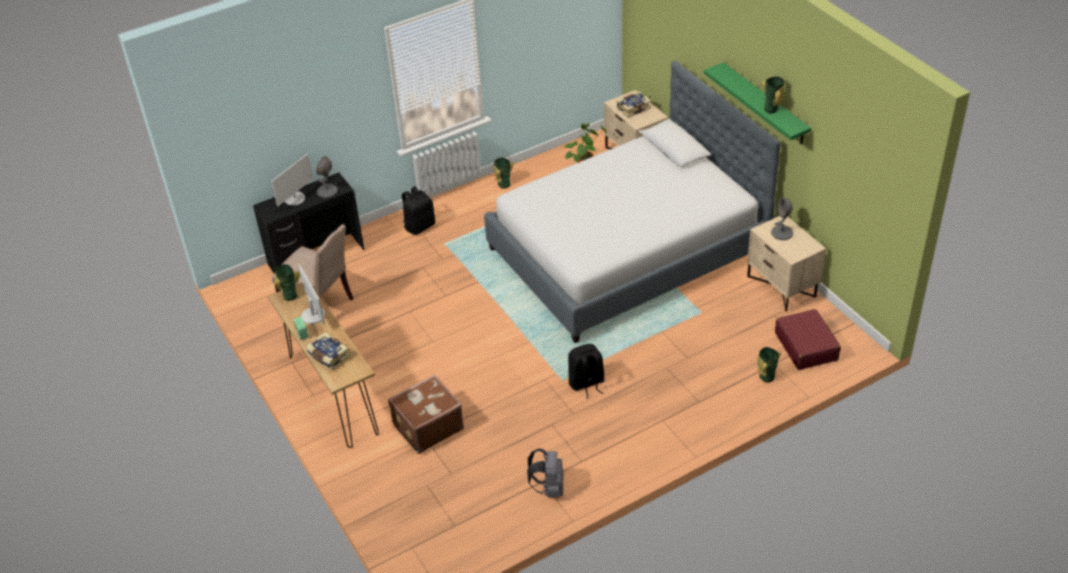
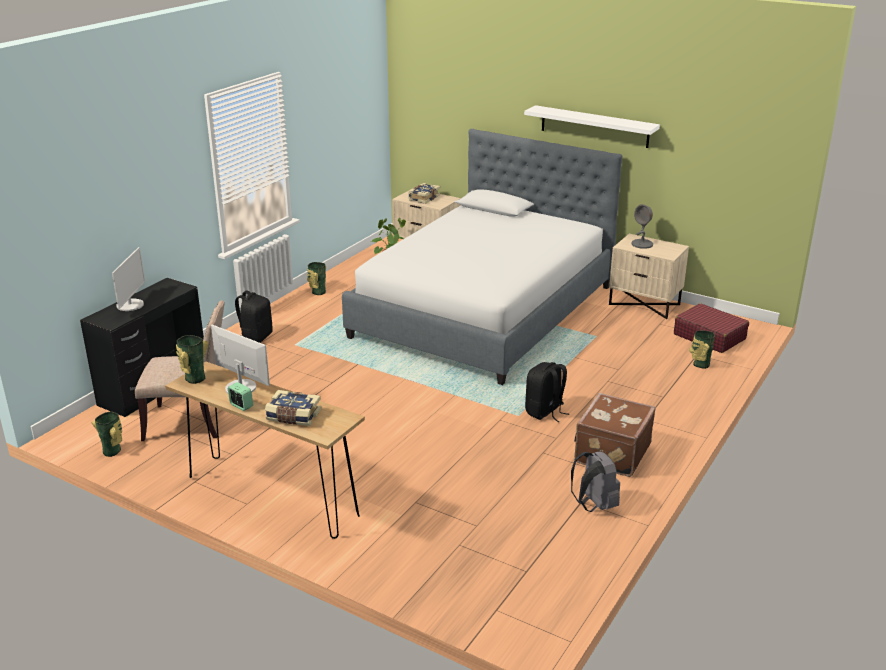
camera: 30 degrees left, 15 degrees down
grey table lamp [316,156,338,198] -> none
brown suitcase [388,374,464,454] -> brown suitcase moved to [574,393,656,477]
green shelf [704,62,811,145] -> white shelf [524,105,660,148]
vase [762,76,785,114] -> vase moved to [92,412,122,457]

